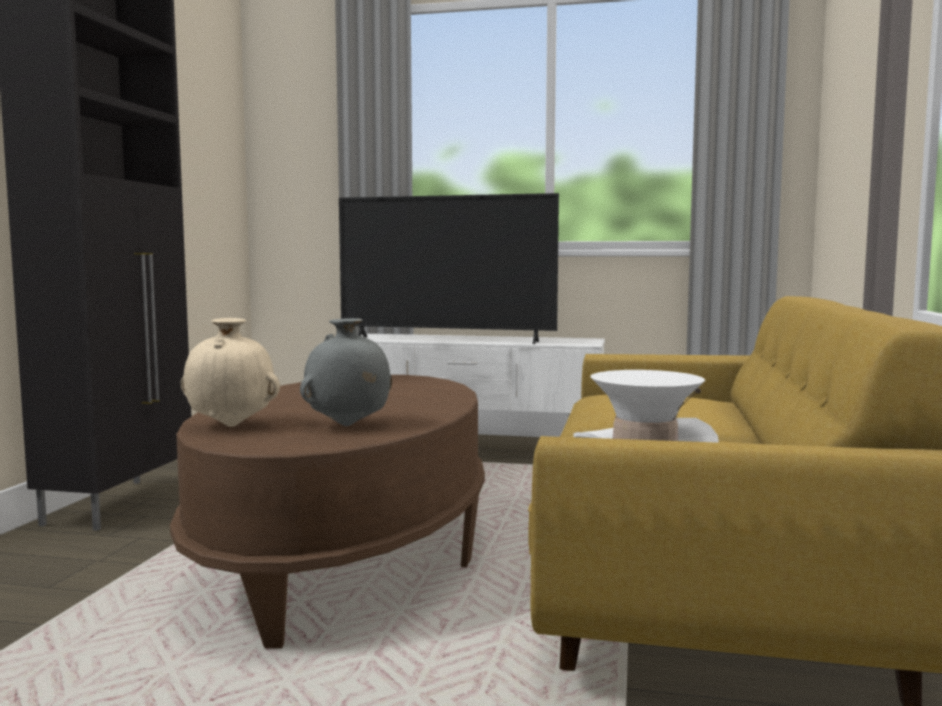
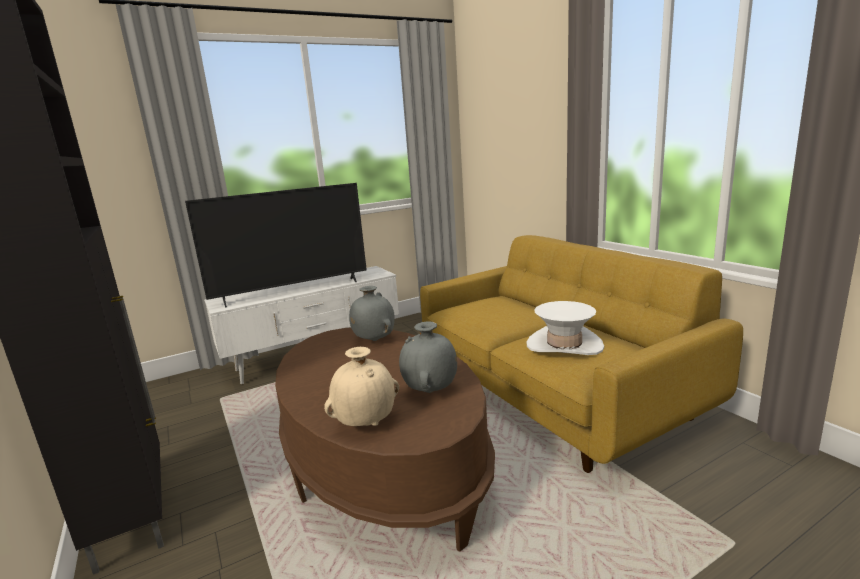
camera: 40 degrees left, 10 degrees up
none -> grey vase [349,286,395,341]

